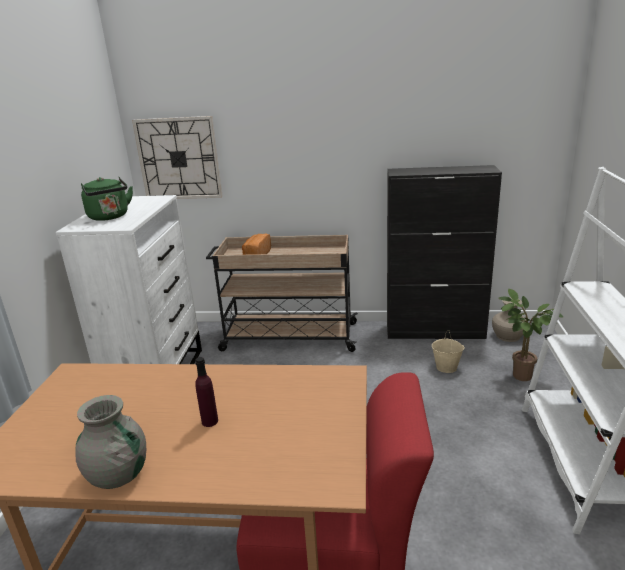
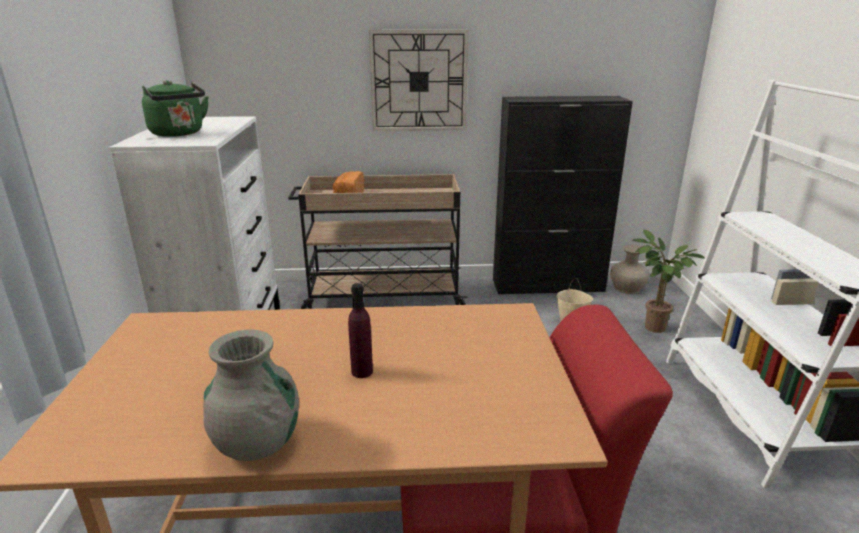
camera: 10 degrees left, 0 degrees up
wall clock [132,116,223,199] -> wall clock moved to [369,30,468,131]

